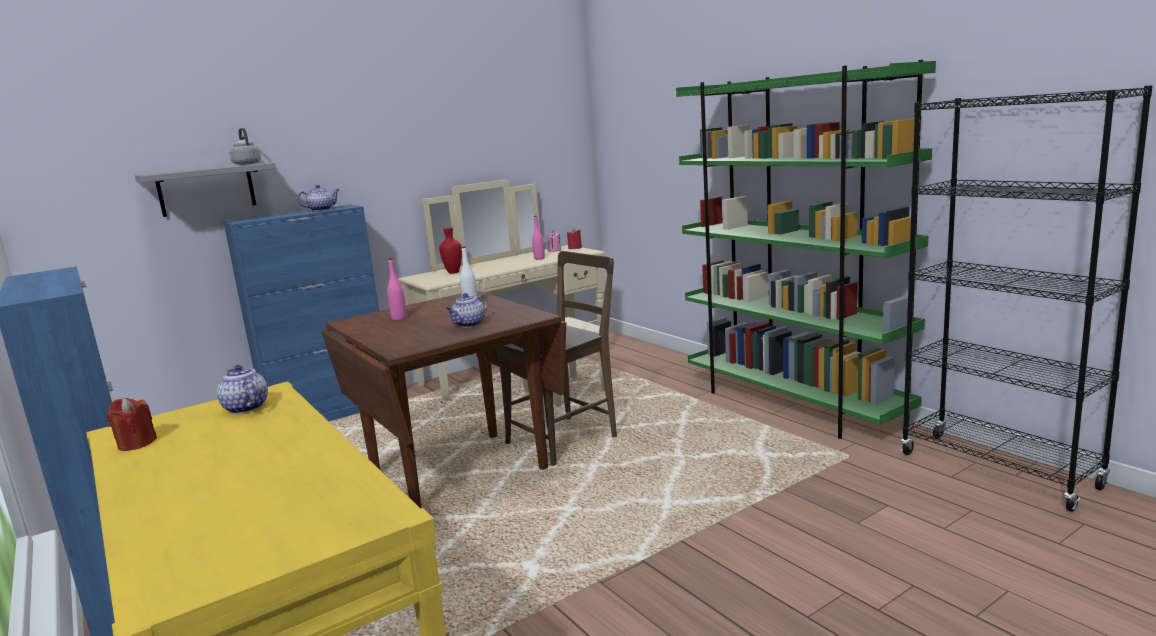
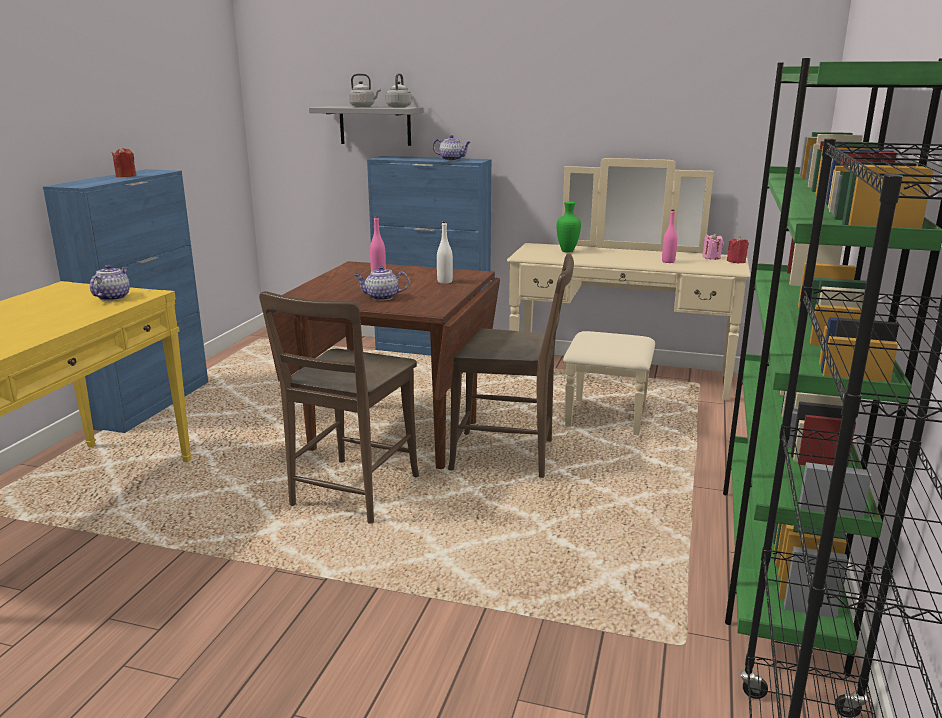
camera: 50 degrees right, 5 degrees up
red candle [107,398,157,451] -> red candle moved to [112,147,136,177]
red vase [439,227,462,274] -> green vase [557,202,581,253]
none -> brown chair [259,291,419,524]
none -> grey kettle [349,73,381,107]

